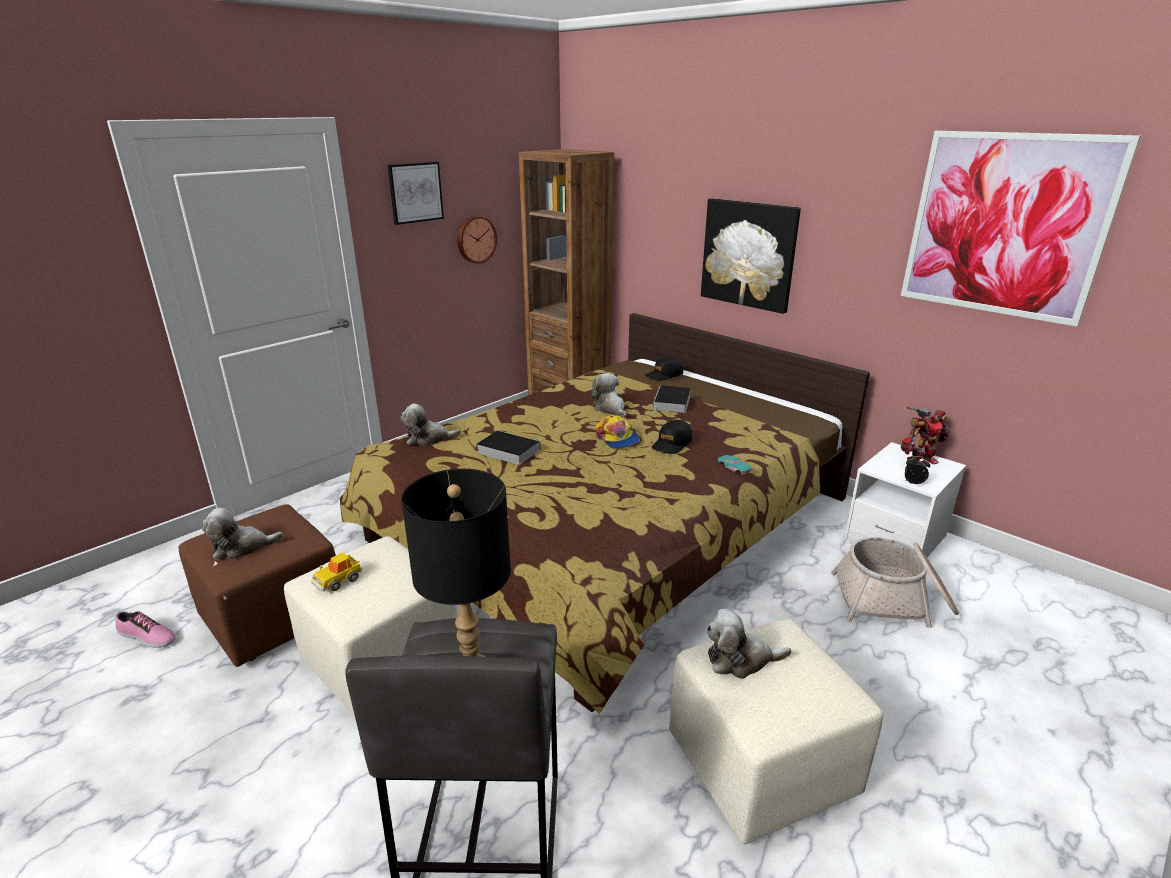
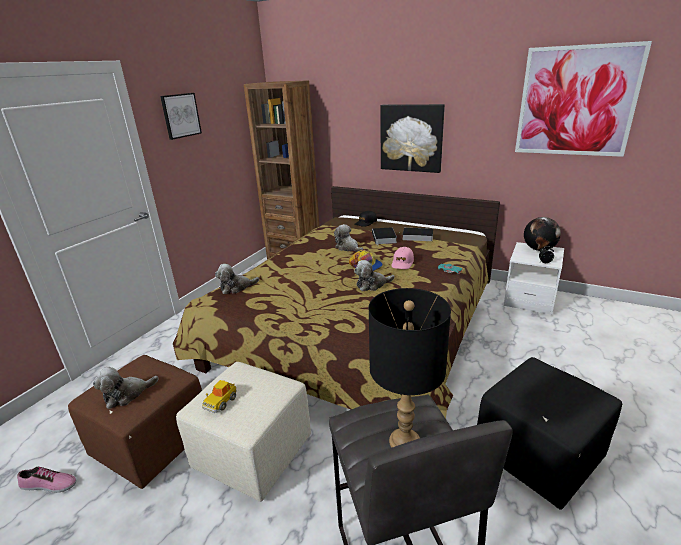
camera: 15 degrees left, 0 degrees up
wall clock [457,216,497,264] -> none
book [476,430,540,465] -> book moved to [399,228,433,241]
black cap [652,420,692,454] -> pink cap [391,247,414,269]
beige ottoman [669,618,883,844] -> black ottoman [477,357,622,510]
plush toy [706,609,791,679] -> plush toy moved to [354,260,395,291]
basket [831,537,959,628] -> none
toy robot [901,407,950,467] -> globe [524,217,561,251]

